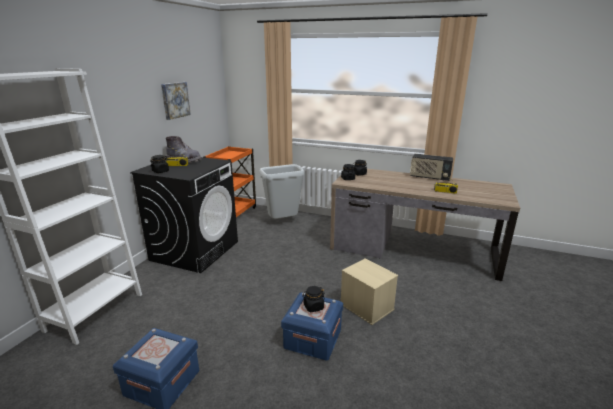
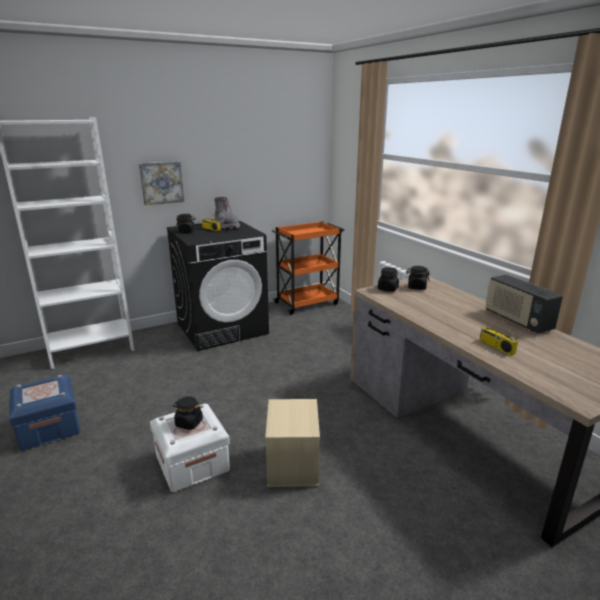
camera: 40 degrees right, 0 degrees up
picture [161,82,191,120] -> picture moved to [139,161,184,205]
grey trash can [259,164,305,219] -> none
blue storage box [281,293,343,361] -> white storage box [150,404,230,492]

